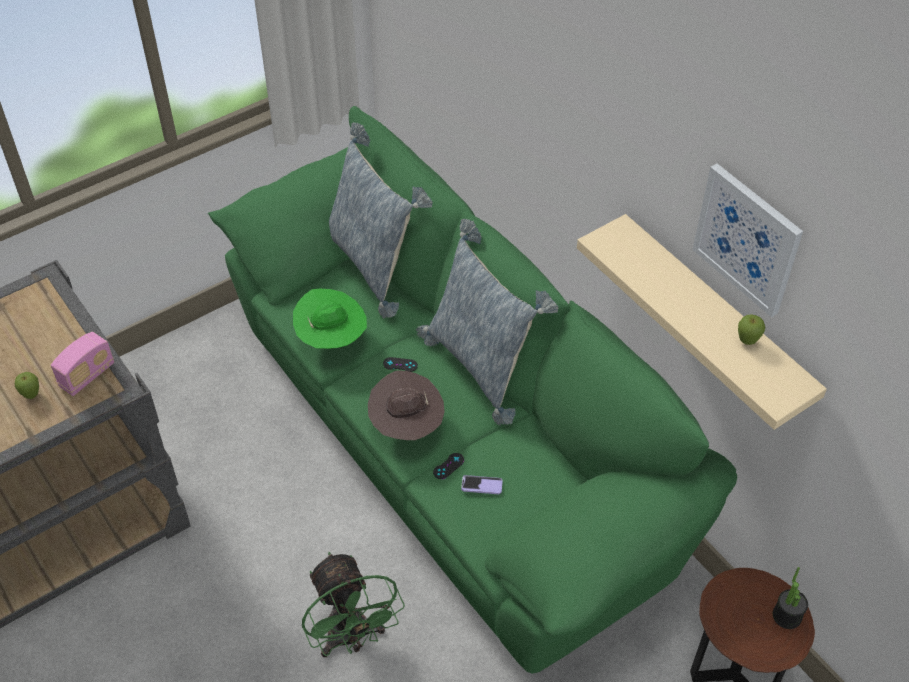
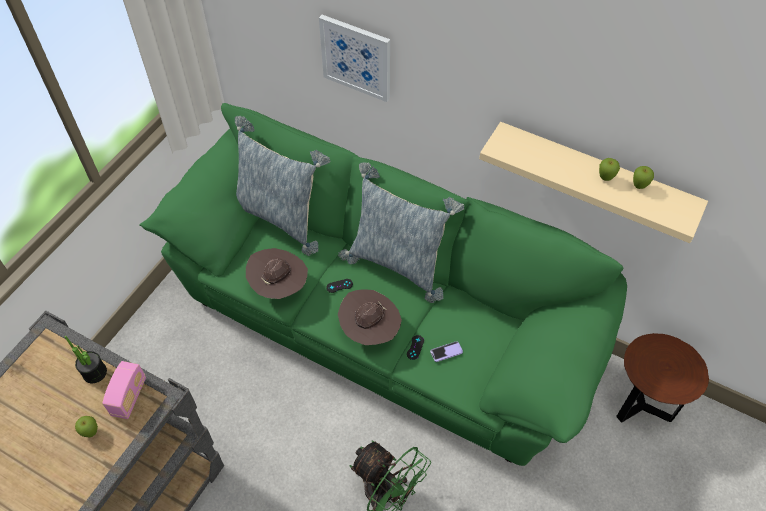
camera: 25 degrees left, 5 degrees up
green hat [293,289,367,349] -> brown hat [246,248,308,299]
picture [692,164,803,317] -> picture moved to [319,15,390,102]
potted plant [773,567,808,629] -> potted plant moved to [65,336,107,383]
none -> apple [599,158,620,181]

